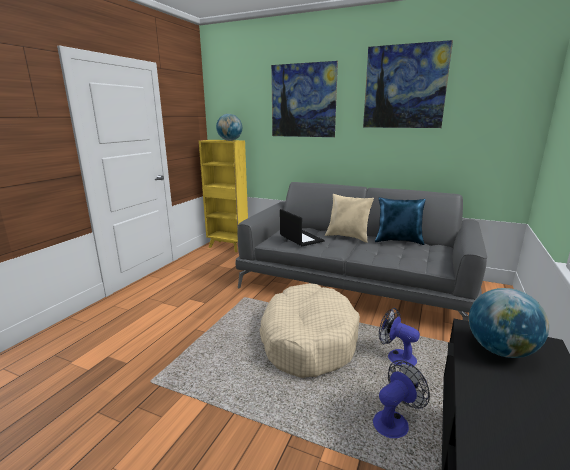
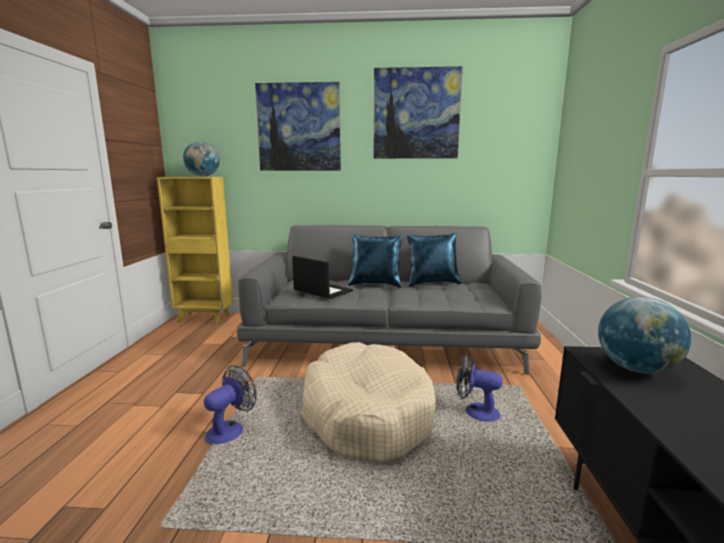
camera: 20 degrees left, 5 degrees down
beige pillow [325,194,374,243] -> blue pillow [348,234,403,288]
fan [373,360,430,438] -> fan moved to [204,365,257,445]

